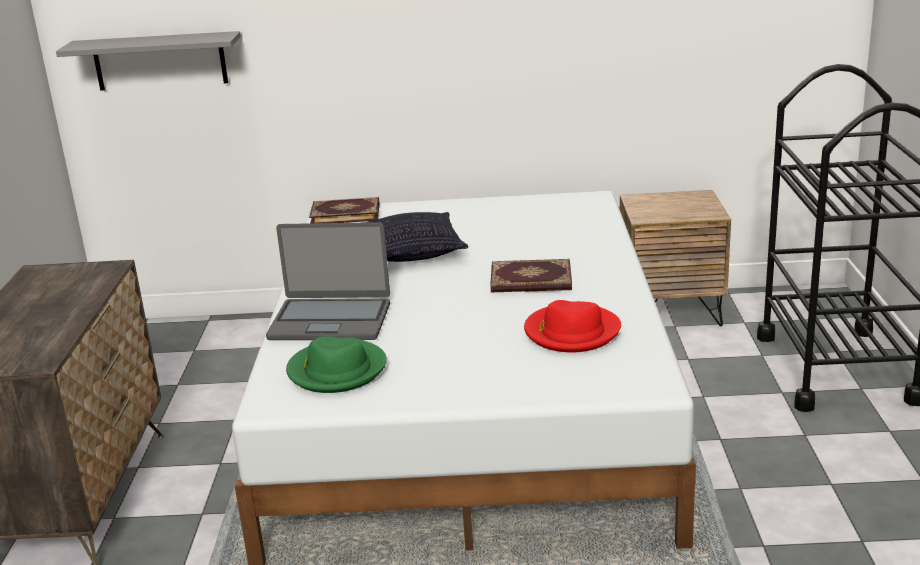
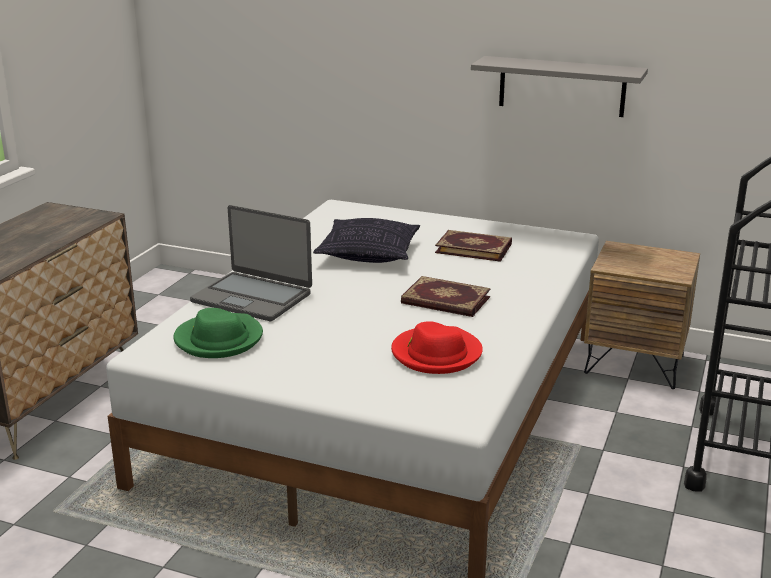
camera: 20 degrees right, 0 degrees up
grey shelf [56,31,241,91] -> grey shelf moved to [471,56,648,117]
book [309,197,380,223] -> book moved to [435,230,512,262]

